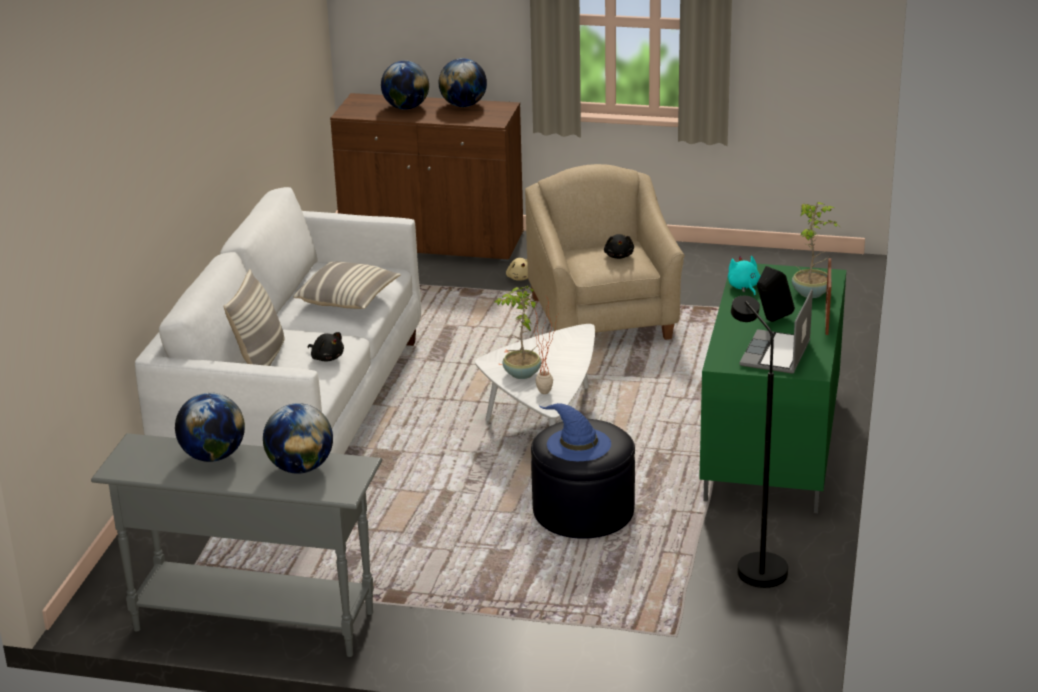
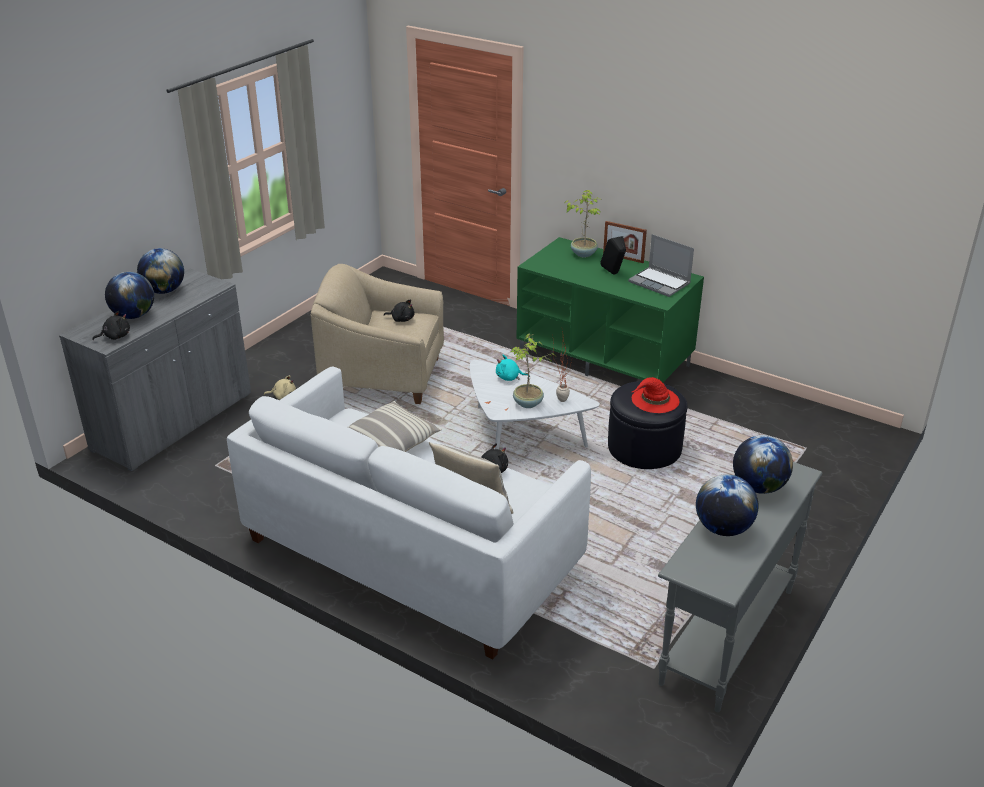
camera: 70 degrees left, 5 degrees up
brown cabinet [330,93,524,261] -> grey cabinet [59,269,251,471]
blue hat [539,403,611,461] -> red hat [632,377,680,413]
turquoise plush toy [728,256,760,296] -> turquoise plush toy moved to [496,355,530,381]
black floor lamp [731,296,788,588] -> none
none -> black plush toy [92,311,130,340]

